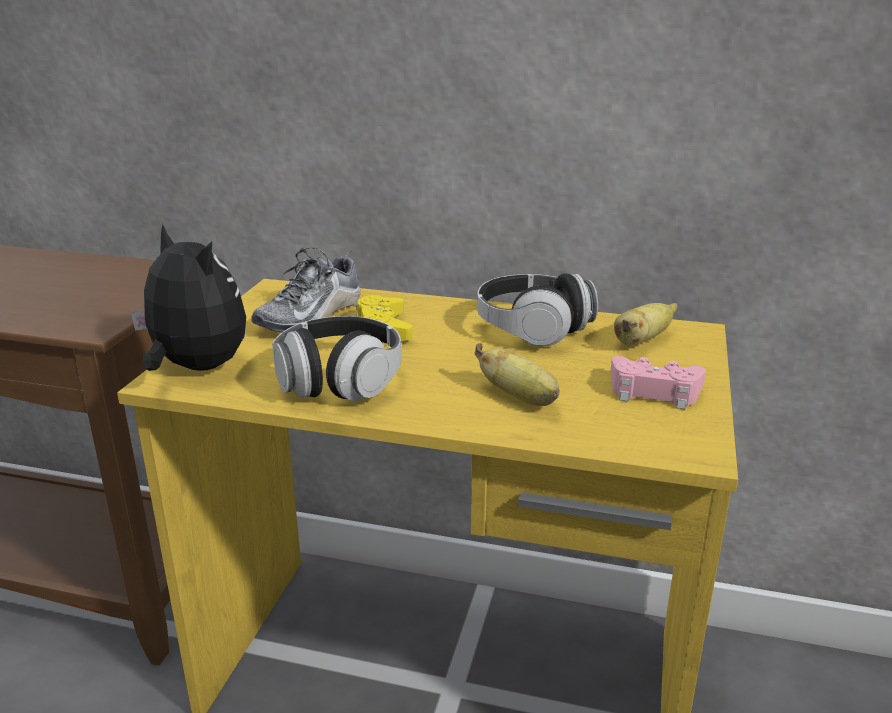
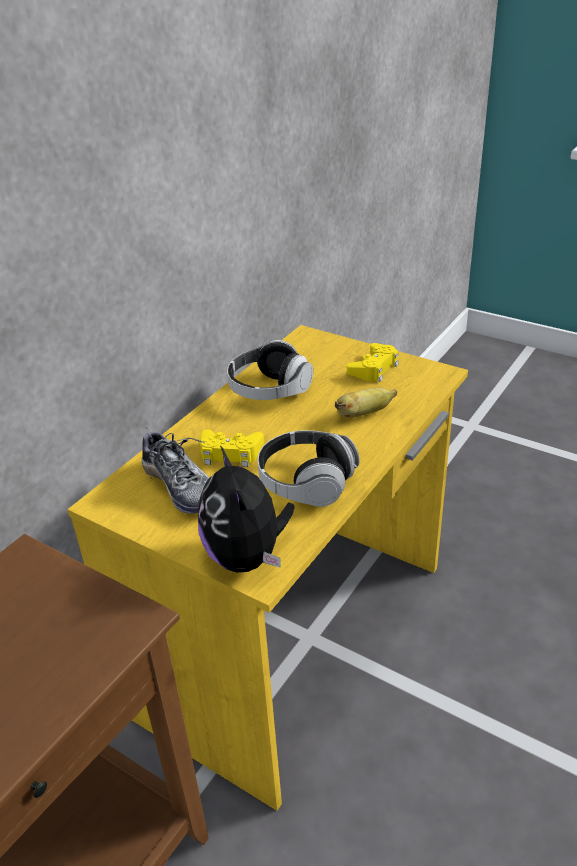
camera: 70 degrees left, 10 degrees up
plush toy [131,224,246,371] -> plush toy turned 75 degrees counterclockwise [198,446,294,573]
pink game controller [611,356,706,410] -> yellow game controller [347,343,399,382]
banana [614,303,678,345] -> none

